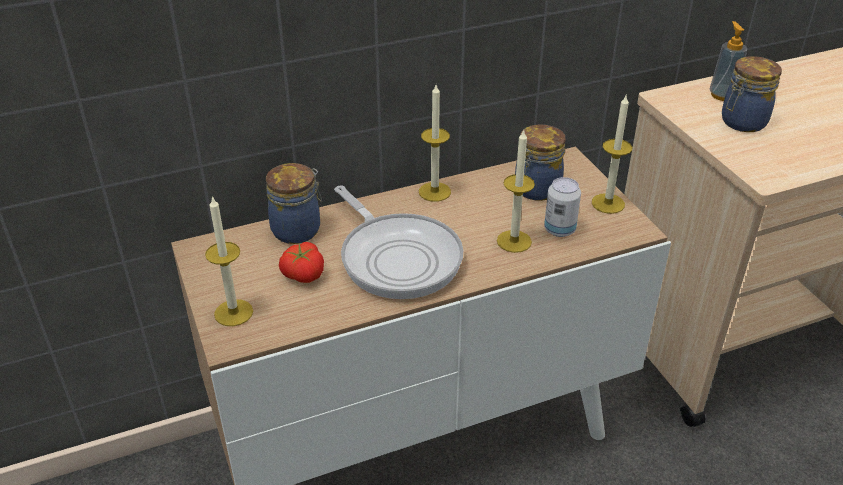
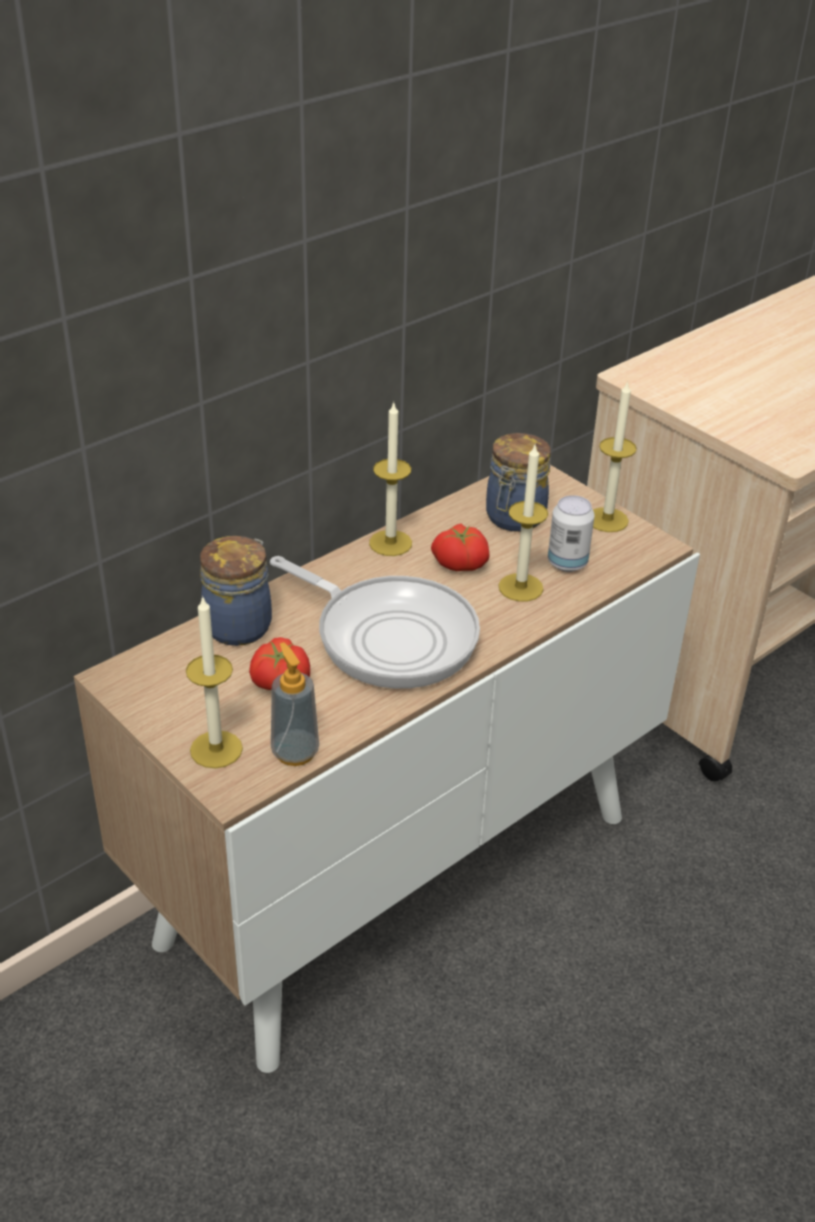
camera: 20 degrees left, 0 degrees up
soap dispenser [710,21,747,101] -> soap dispenser moved to [271,642,319,766]
jar [722,56,782,132] -> none
none -> tomato [431,524,490,571]

